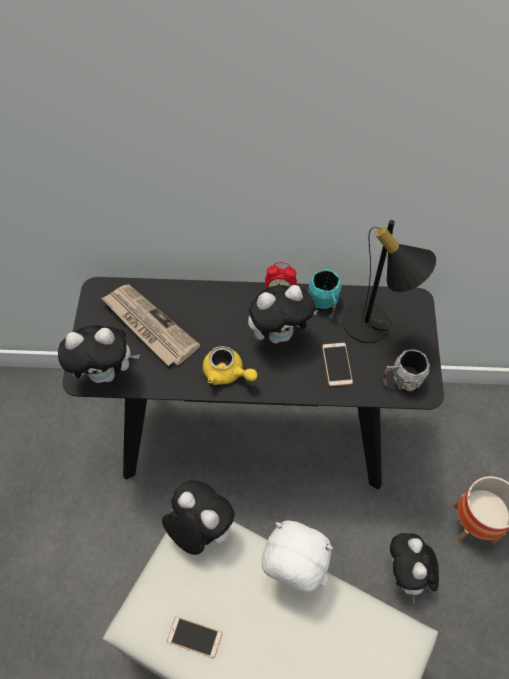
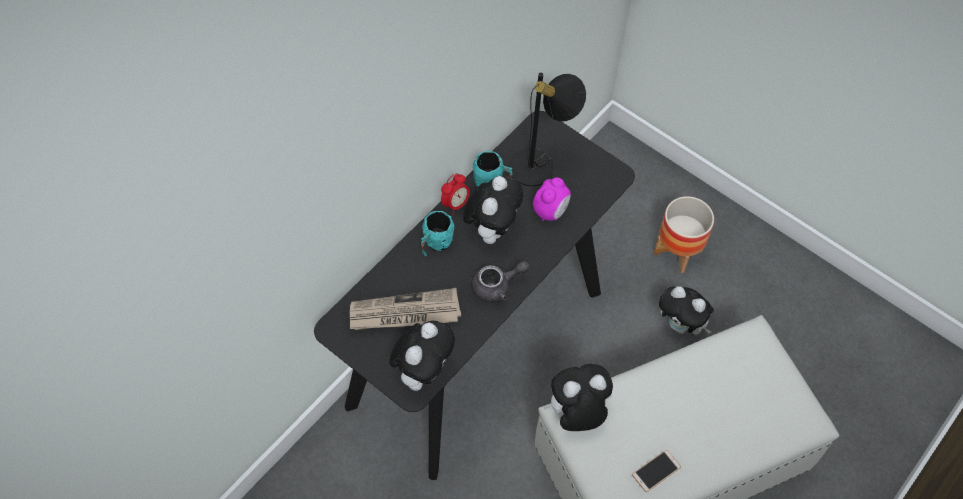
camera: 55 degrees left, 0 degrees up
yellow teapot [203,346,258,385] -> grey teapot [471,261,530,302]
white plush toy [261,520,333,593] -> none
phone [322,343,353,386] -> alarm clock [533,177,571,221]
grey mug [383,349,430,393] -> none
none -> turquoise mug [421,211,454,256]

